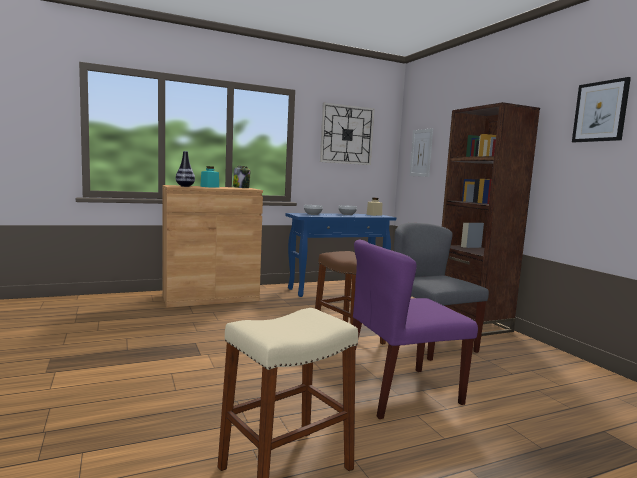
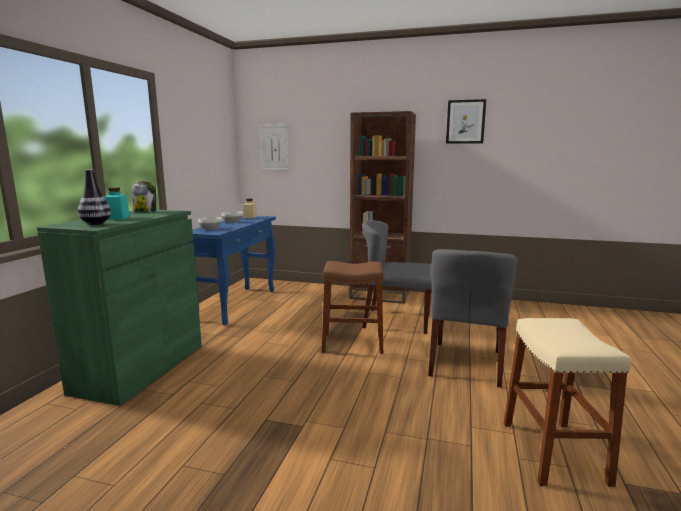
camera: 50 degrees left, 5 degrees up
brown cabinet [162,185,263,308] -> green cabinet [37,210,202,406]
wall clock [320,103,375,165] -> none
purple chair [352,240,478,419] -> grey chair [428,249,517,388]

